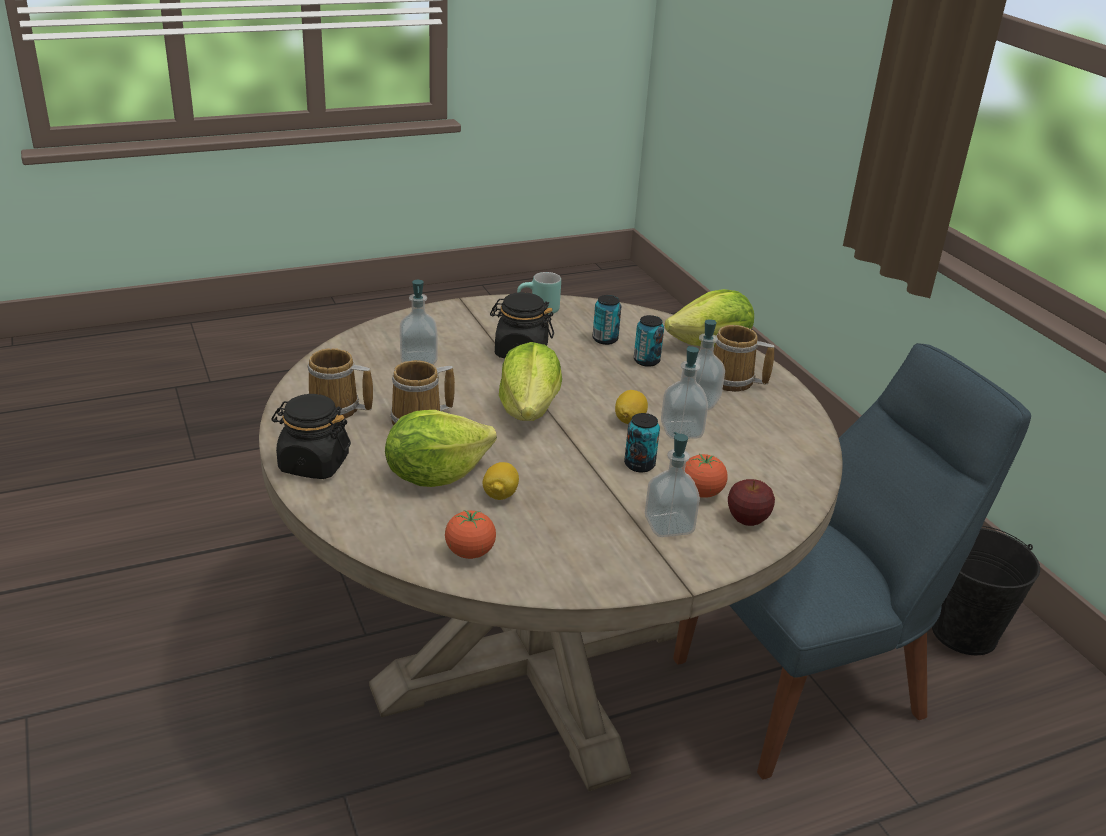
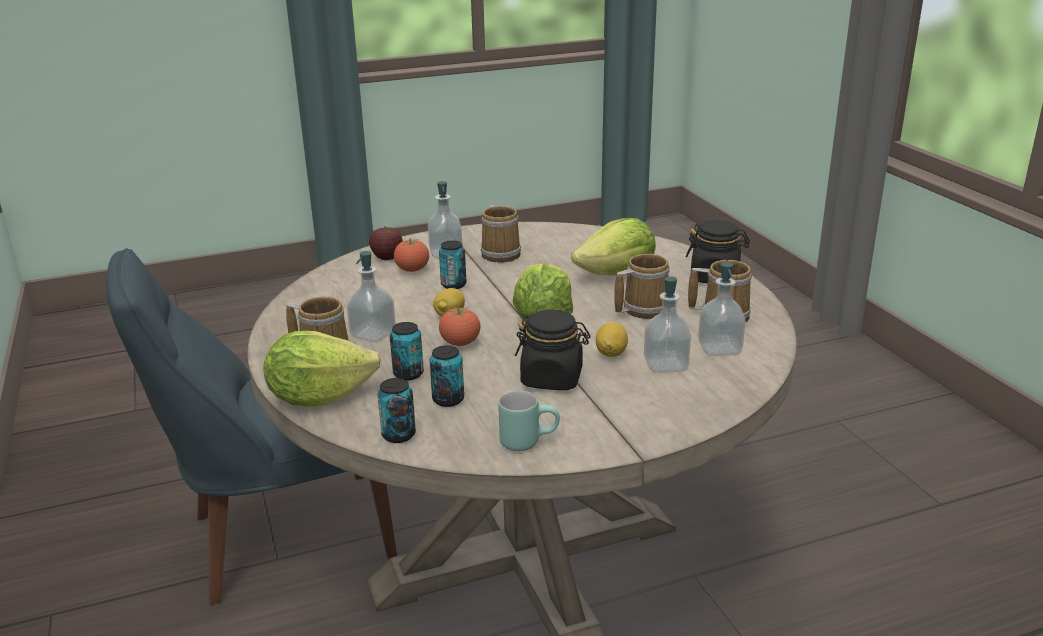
camera: 175 degrees left, 5 degrees down
tomato [445,510,496,559] -> tomato moved to [439,307,480,346]
lemon [483,462,519,500] -> lemon moved to [596,322,628,357]
soap dispenser [661,346,708,439] -> soap dispenser moved to [698,262,745,356]
black bucket [932,526,1040,655] -> none
none -> can [377,378,416,443]
none -> mug [481,205,521,263]

